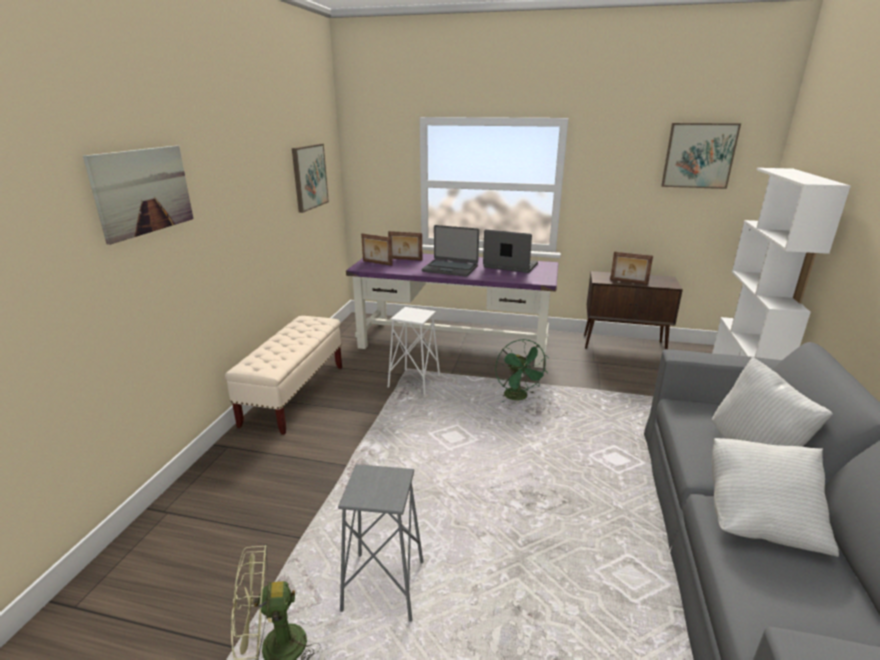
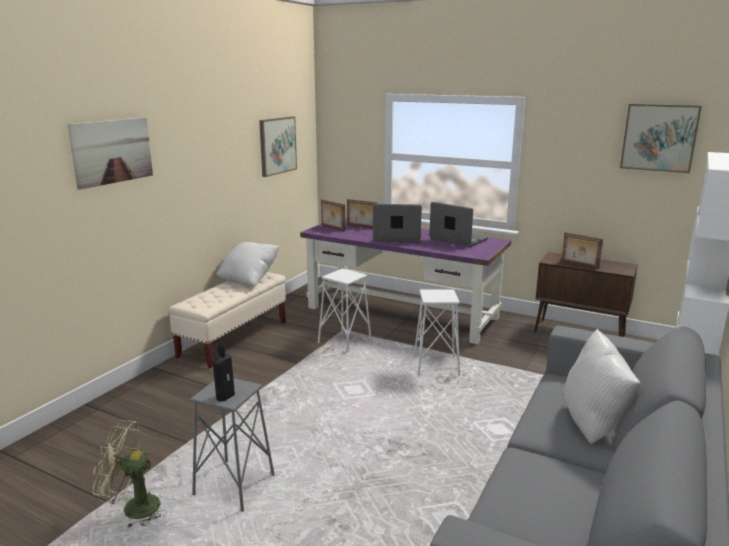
camera: 15 degrees right, 5 degrees down
laptop [422,225,479,277] -> laptop turned 150 degrees clockwise [373,204,422,243]
green fan [495,339,549,403] -> white stool [414,289,460,376]
white pillow [712,438,839,557] -> white pillow moved to [217,242,280,287]
none -> black bottle [213,343,235,401]

